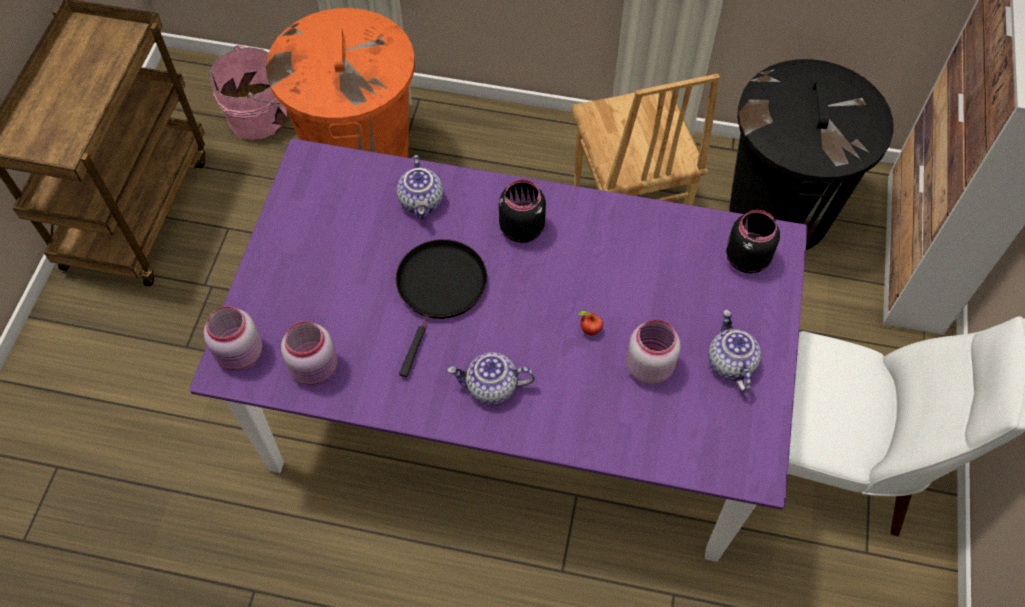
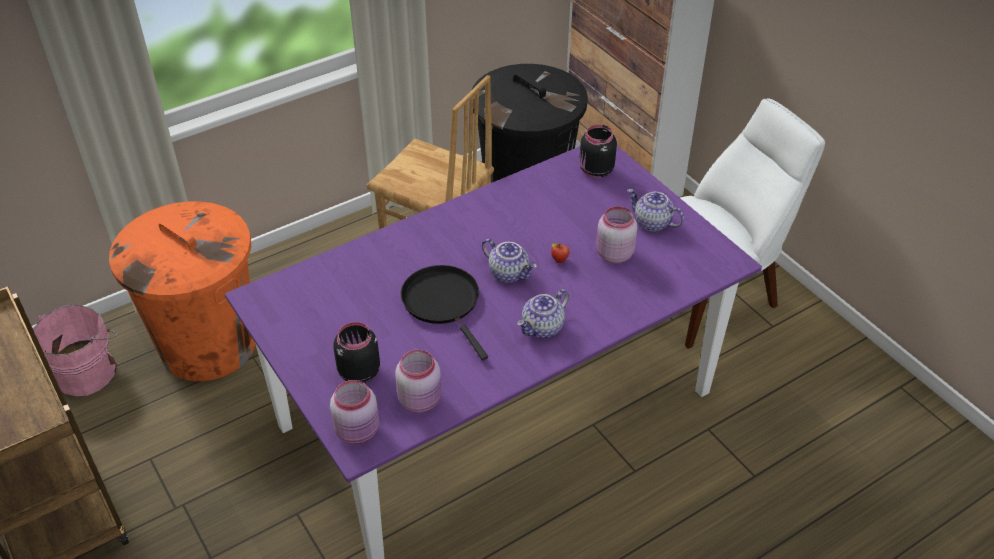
camera: 45 degrees left, 15 degrees down
teapot [397,155,443,219] -> teapot moved to [482,239,537,283]
black jar [499,179,546,243] -> black jar moved to [333,322,380,383]

